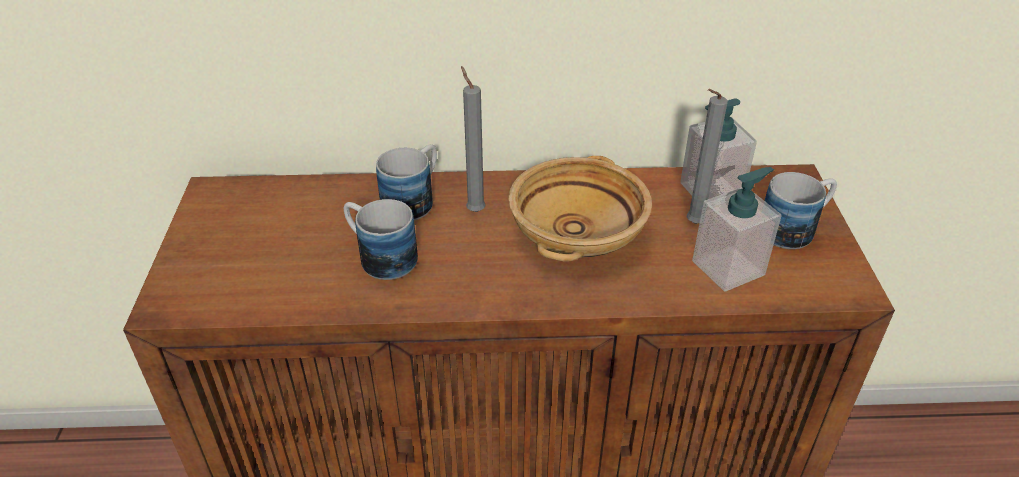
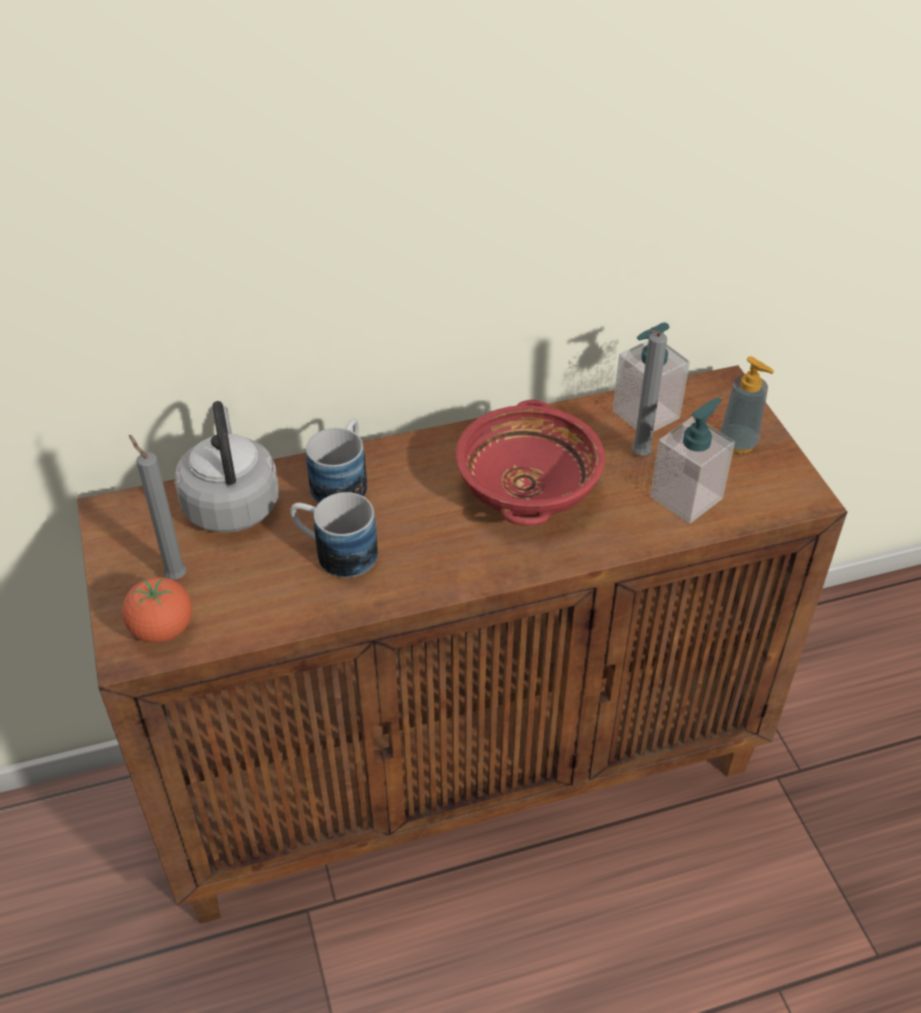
camera: 15 degrees left, 5 degrees up
grey candle [461,66,486,212] -> grey candle moved to [129,435,186,579]
beige bowl [508,156,652,262] -> red bowl [456,399,605,526]
mug [765,172,837,249] -> soap dispenser [720,356,774,454]
none -> tomato [122,577,192,643]
none -> grey kettle [174,401,279,533]

